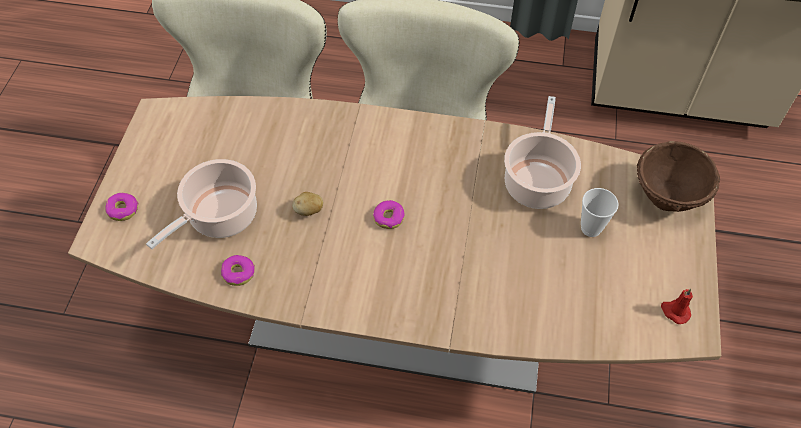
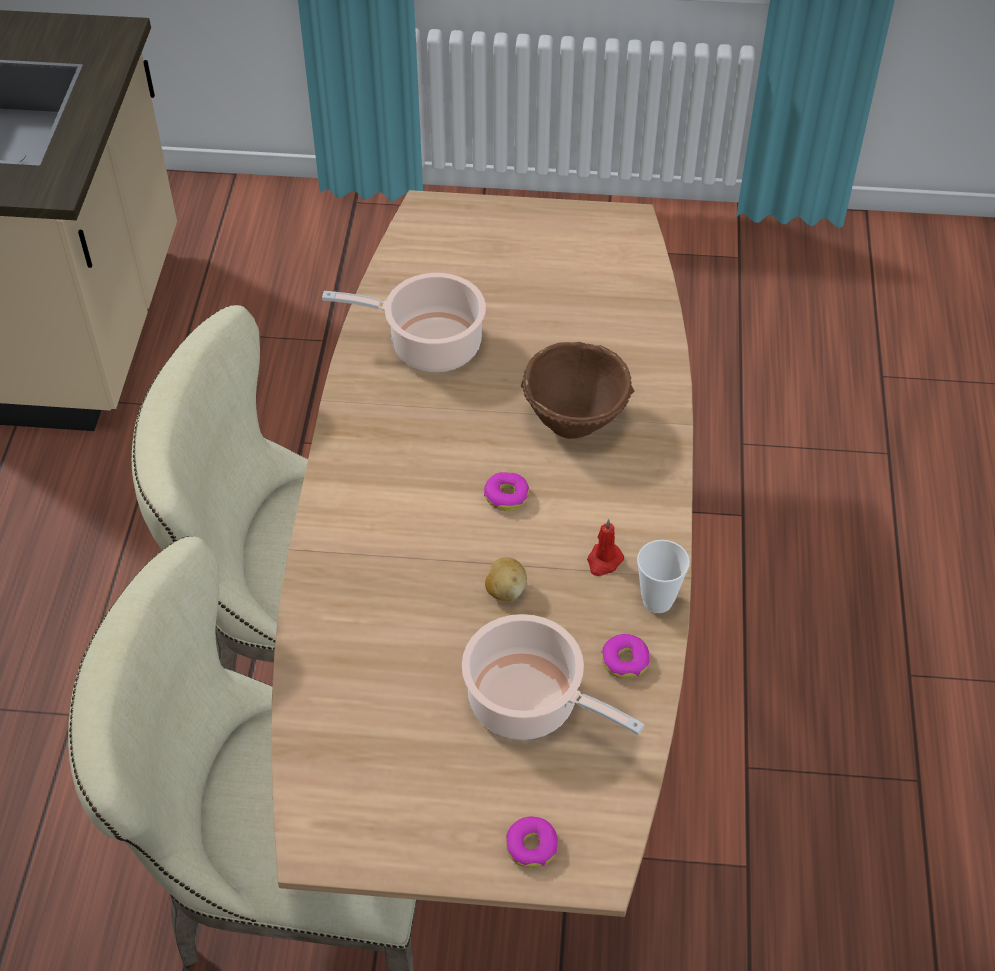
camera: 95 degrees left, 5 degrees down
cup [581,188,619,237] -> cup moved to [637,540,690,613]
brown bowl [637,141,720,212] -> brown bowl moved to [521,342,634,439]
red candle [661,289,693,324] -> red candle moved to [587,519,624,576]

